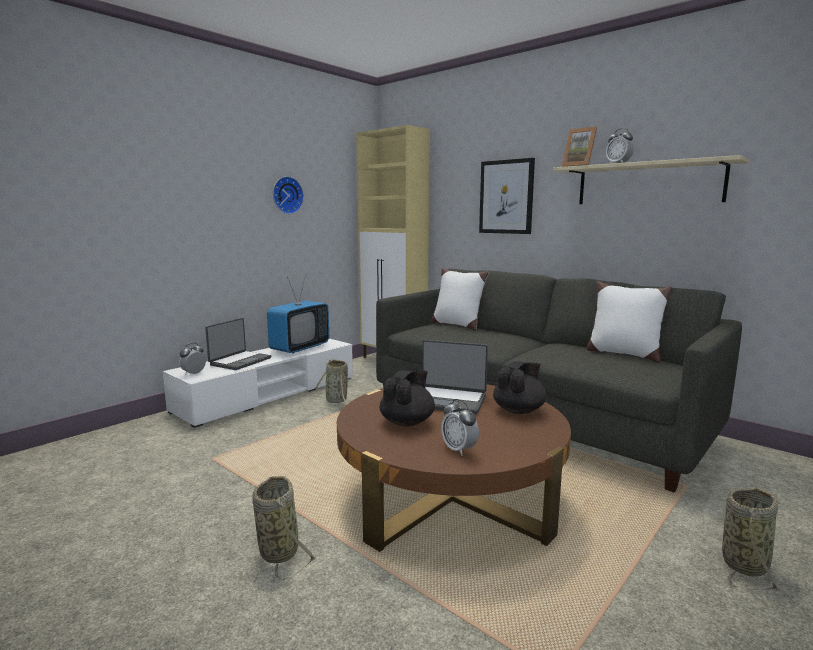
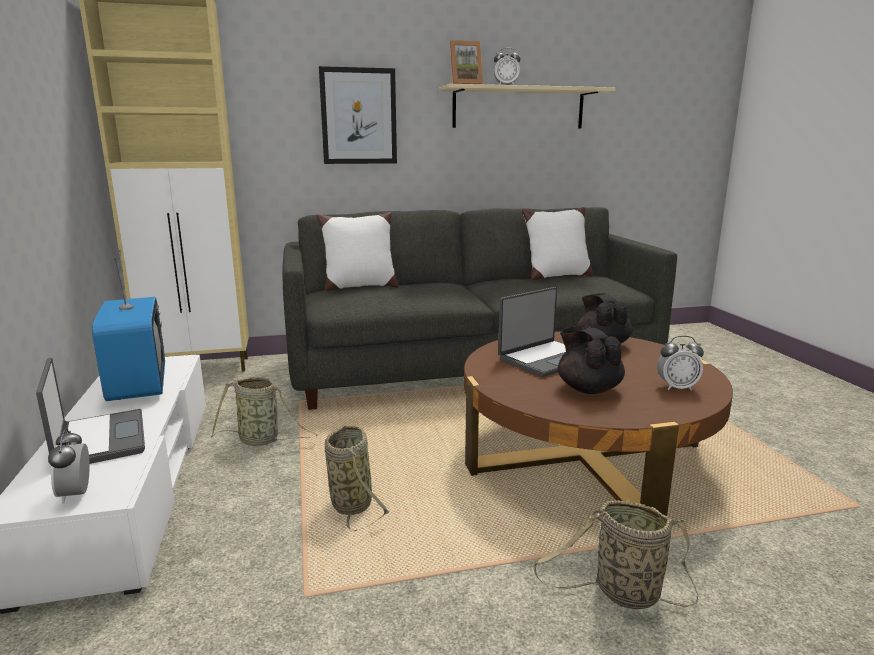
camera: 55 degrees left, 5 degrees up
wall clock [273,176,304,214] -> none
basket [722,488,780,590] -> basket moved to [325,425,390,531]

